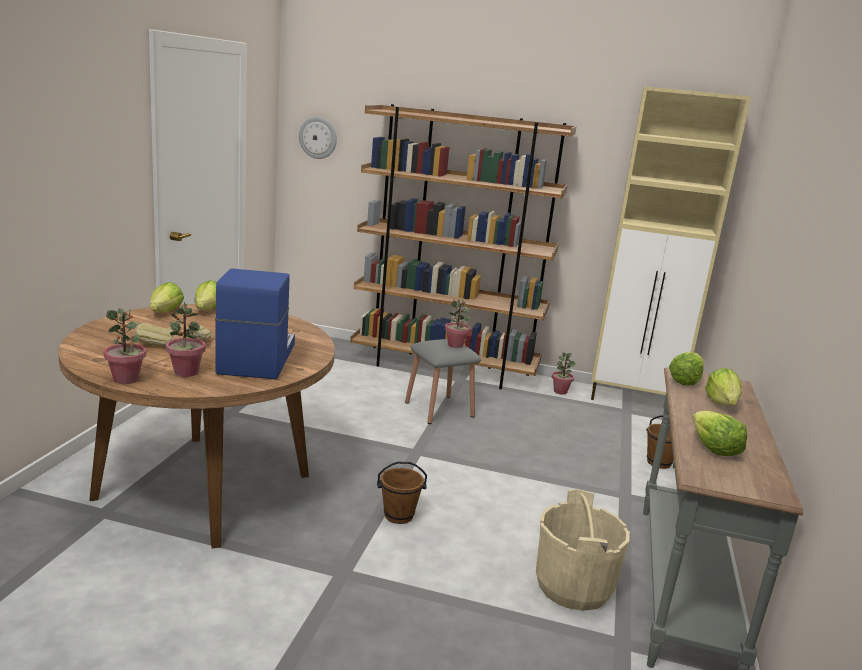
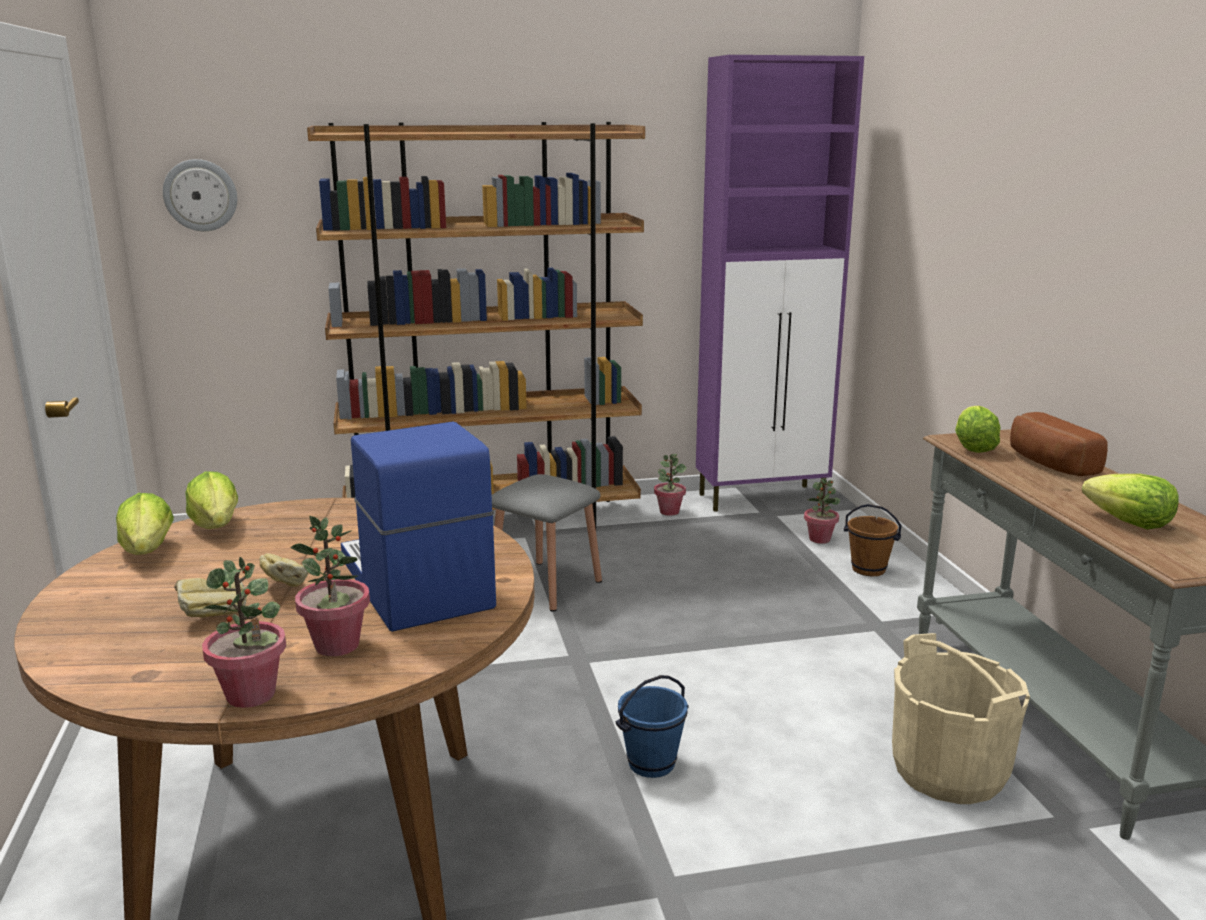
camera: 25 degrees left, 0 degrees up
brown bucket [377,462,427,524] -> blue bucket [615,675,689,778]
potted plant [445,300,470,348] -> potted plant moved to [804,478,840,544]
beige cabinet [591,86,751,400] -> purple cabinet [696,55,864,512]
lettuce [705,368,742,406] -> bread [1010,412,1108,476]

